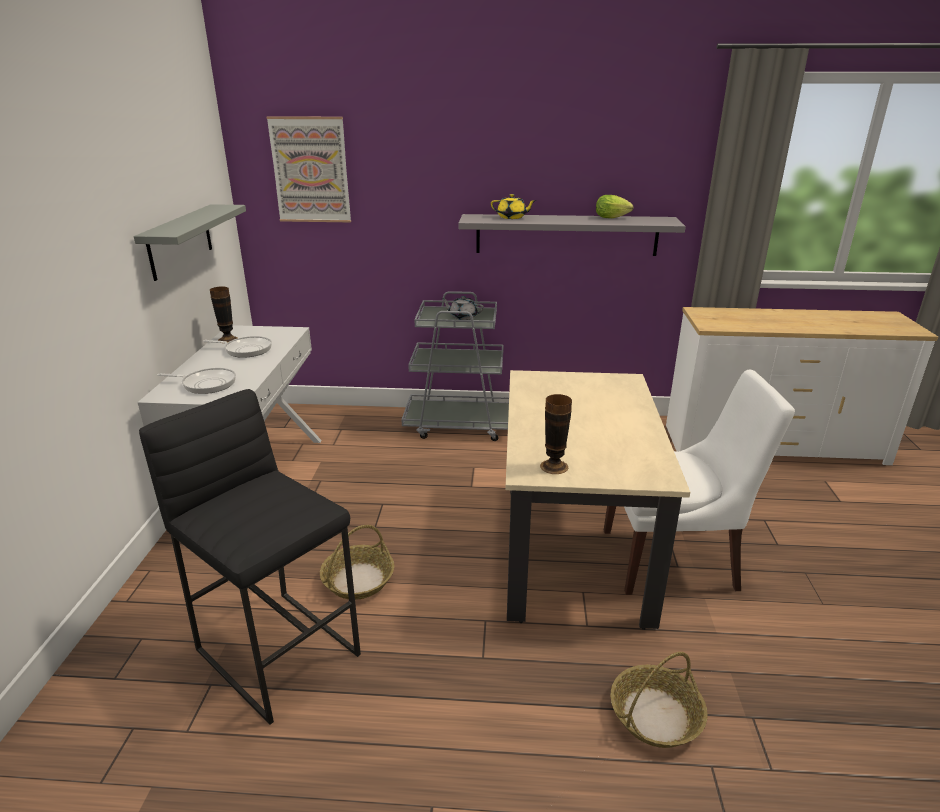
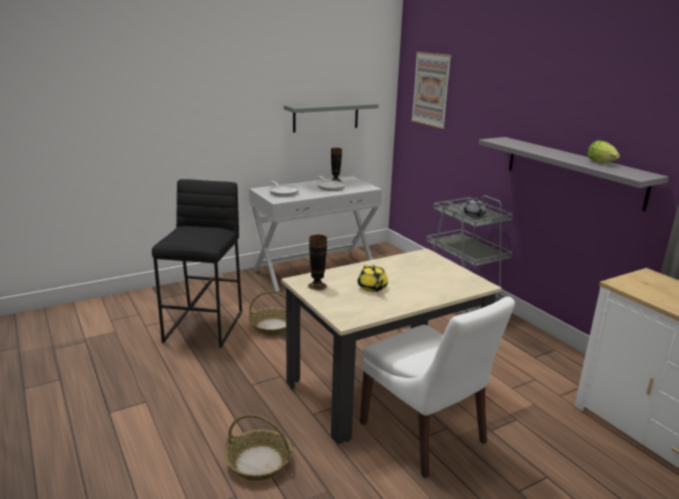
camera: 55 degrees right, 5 degrees down
yellow teapot [491,194,537,219] -> yellow teapot moved to [358,265,388,292]

